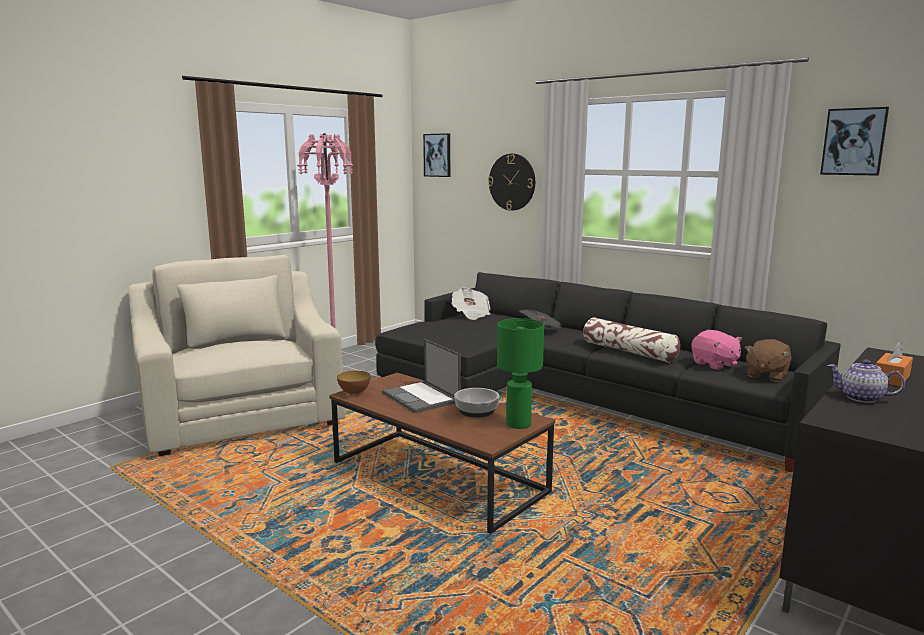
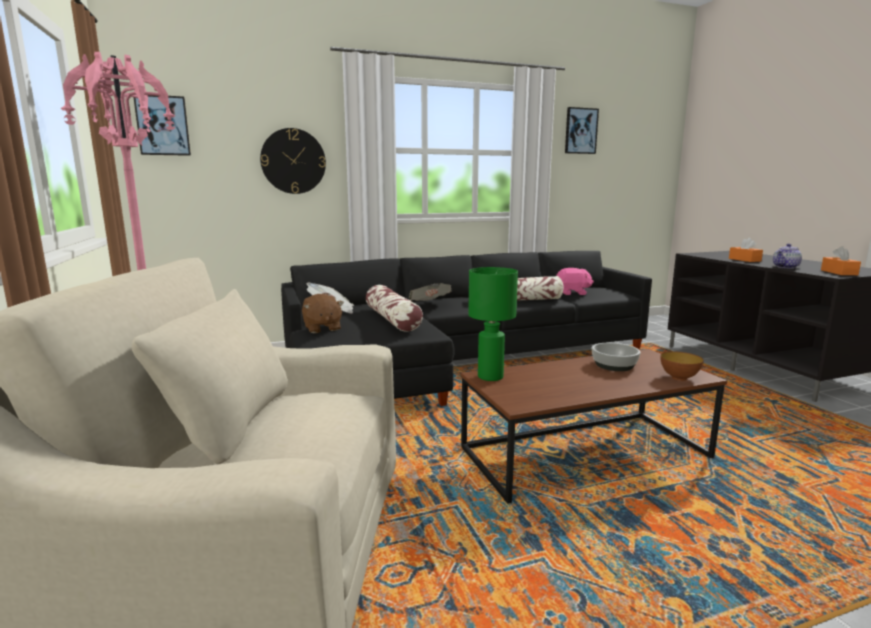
camera: 60 degrees left, 0 degrees up
bowl [337,371,371,396] -> bowl moved to [660,351,704,381]
laptop [382,339,461,413] -> none
green table lamp [497,318,544,429] -> green table lamp moved to [468,267,518,381]
brown plush toy [745,339,791,382] -> brown plush toy moved to [302,294,344,333]
none -> pillow [366,285,423,332]
none -> orange tissue box [821,246,861,275]

